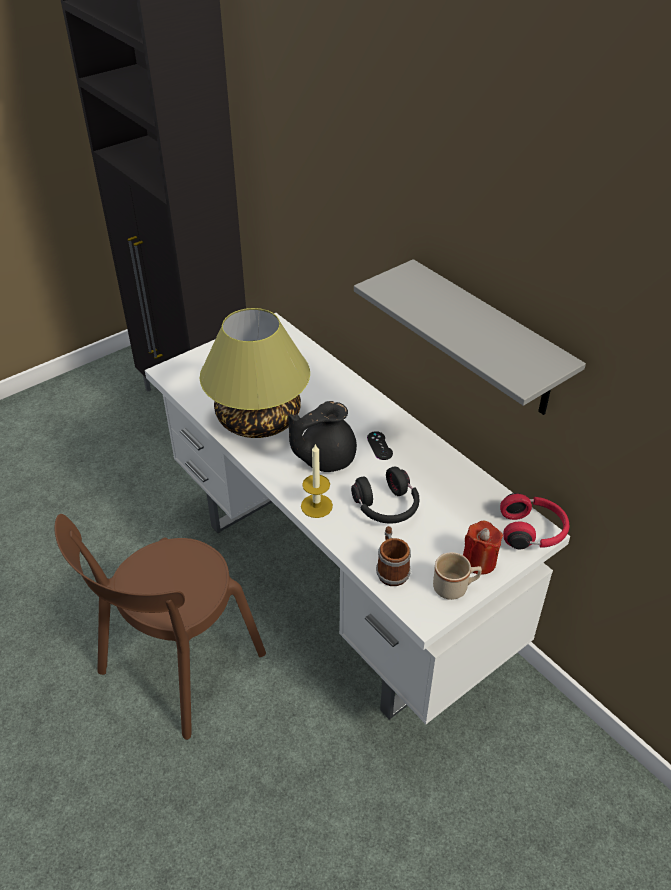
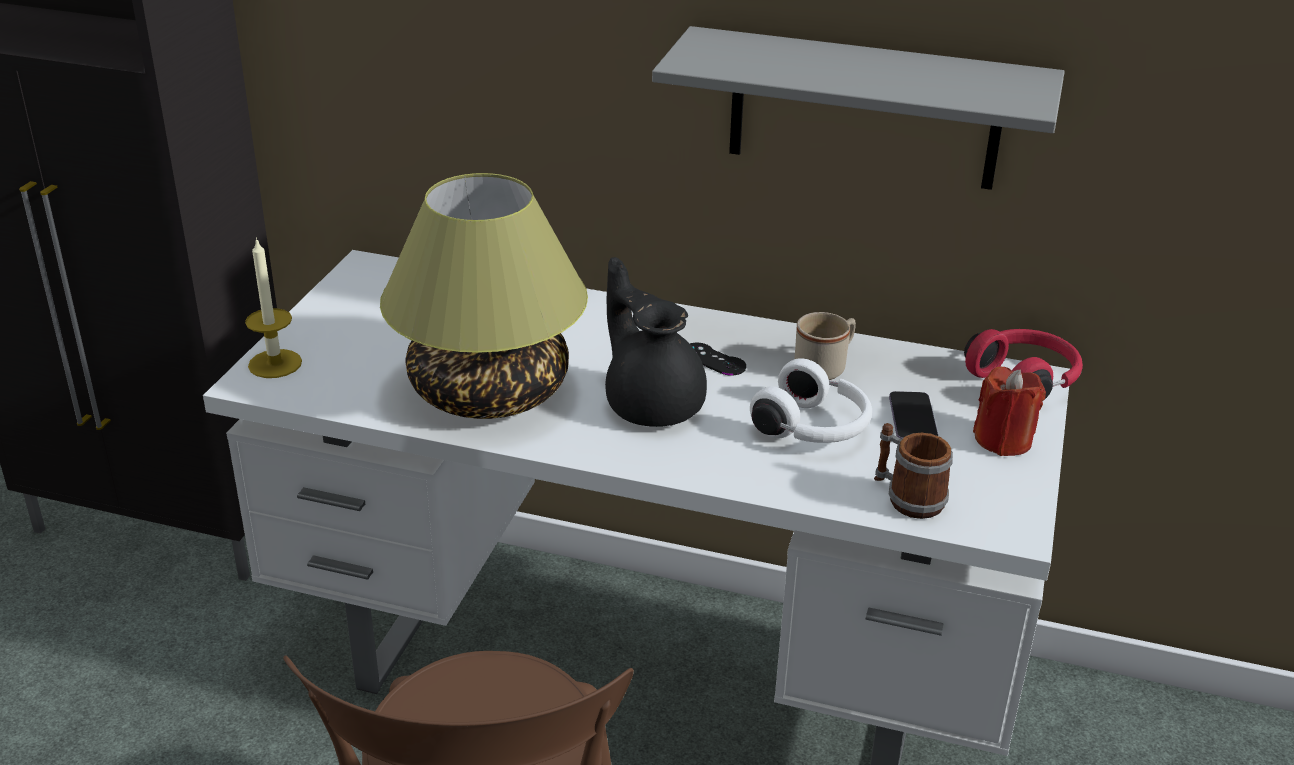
camera: 35 degrees left, 10 degrees down
black teapot [288,401,357,472] -> black teapot turned 120 degrees clockwise [605,257,707,427]
candle [301,443,333,518] -> candle moved to [245,237,302,378]
black headphones [351,466,420,524] -> white headphones [750,358,872,443]
beige mug [433,552,482,600] -> beige mug moved to [794,312,856,380]
none -> phone [889,391,938,439]

